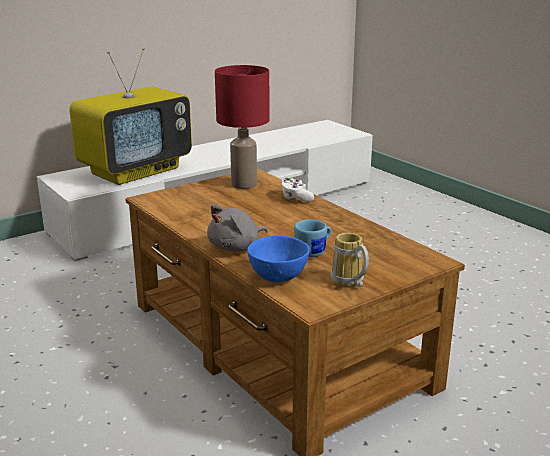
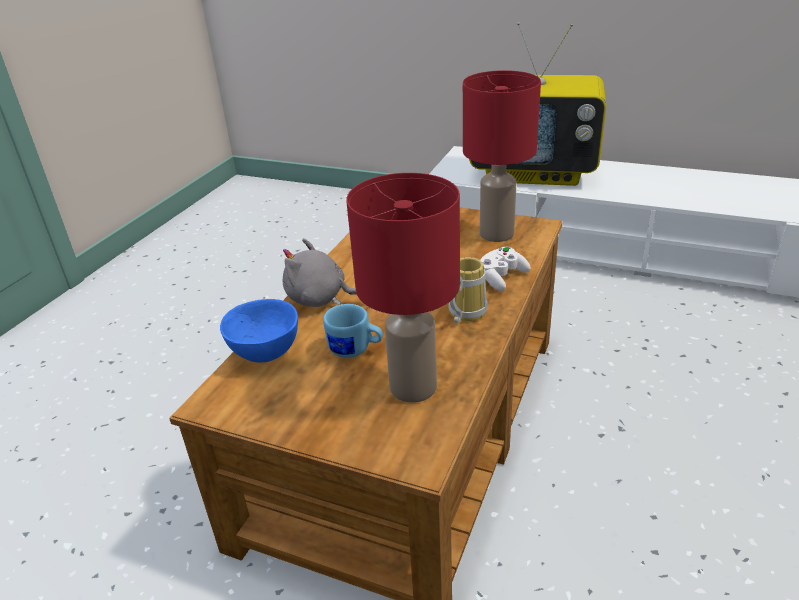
camera: 60 degrees right, 10 degrees up
mug [330,233,369,287] -> mug moved to [449,257,488,323]
none -> red table lamp [346,173,460,403]

